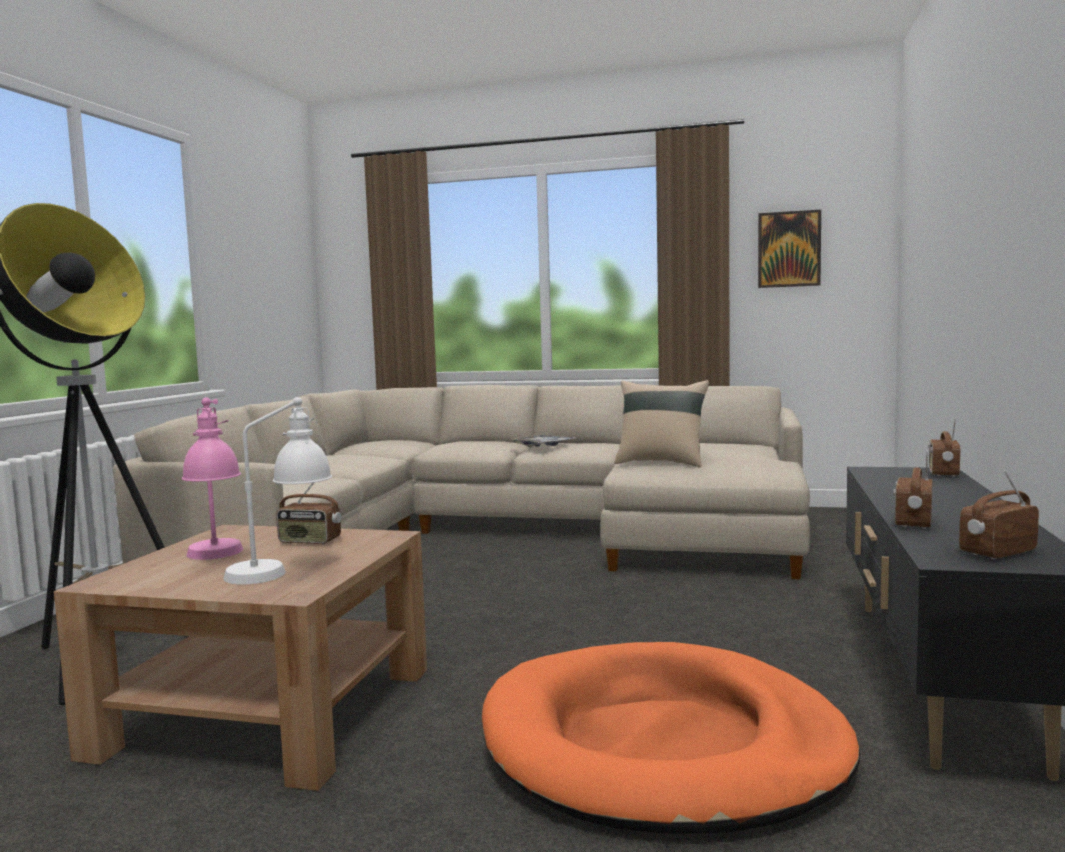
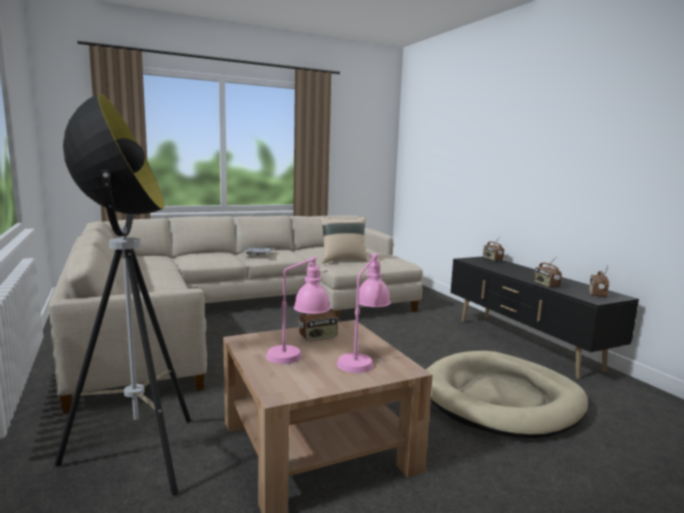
camera: 40 degrees left, 5 degrees up
white table lamp [223,397,332,585] -> pink table lamp [337,253,391,373]
orange dog bed [482,642,860,834] -> beige dog bed [426,351,588,438]
picture [758,210,821,288] -> none

